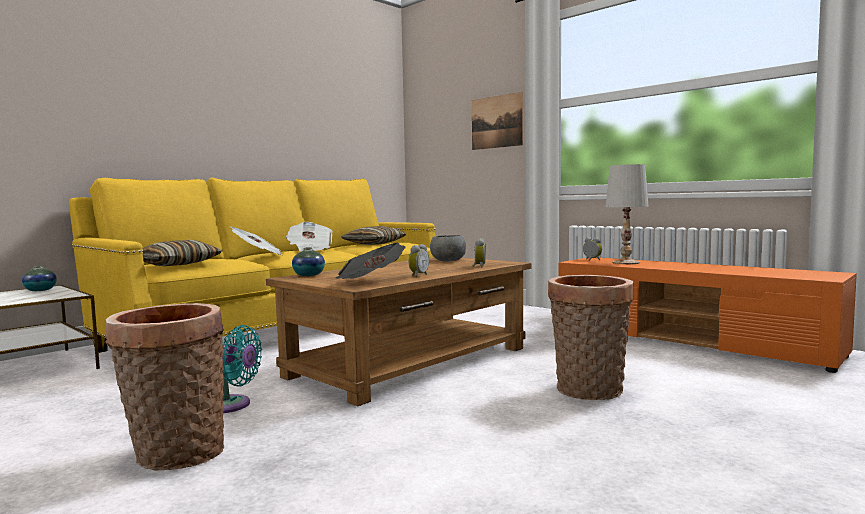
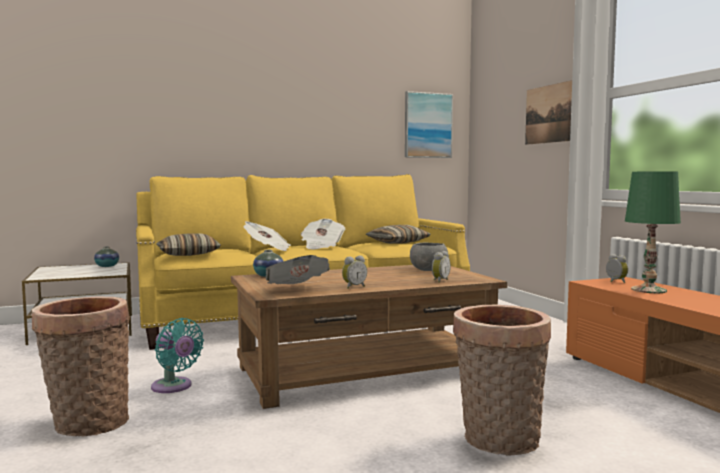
camera: 25 degrees right, 0 degrees up
white table lamp [605,164,648,264] -> green table lamp [625,171,681,293]
none -> picture [405,91,453,158]

